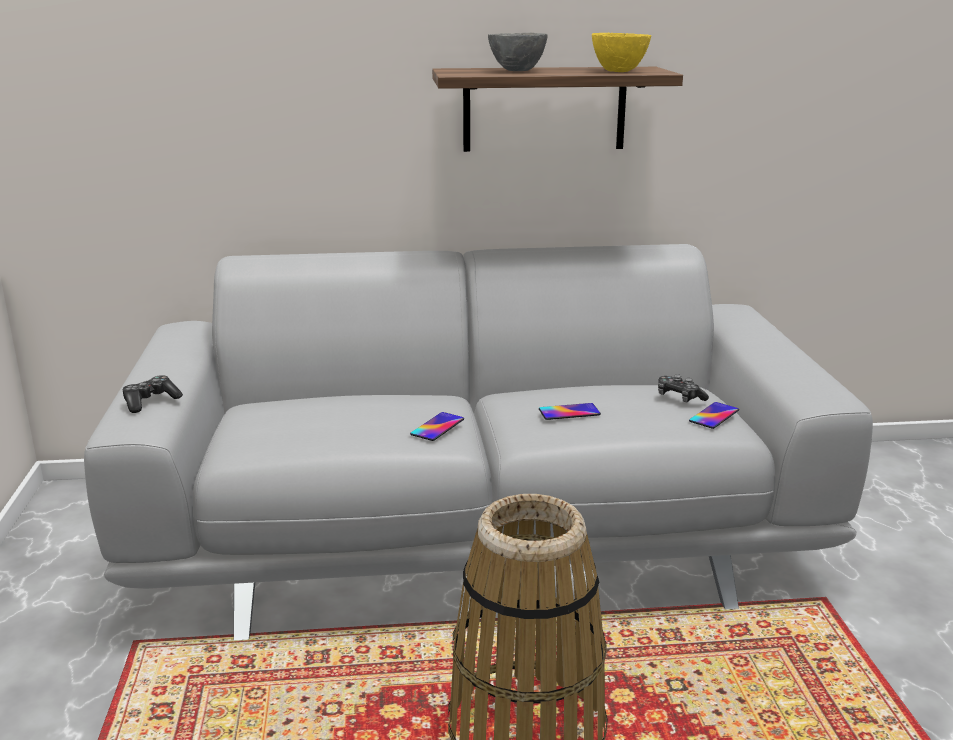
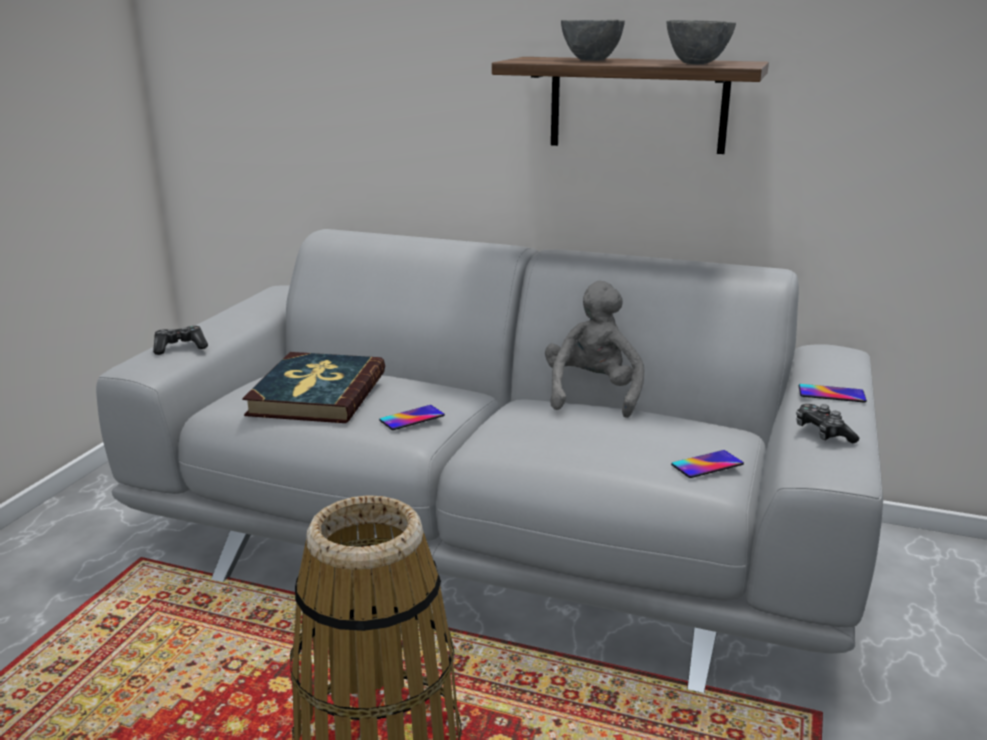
camera: 25 degrees right, 0 degrees up
phone [539,403,601,420] -> phone moved to [799,384,867,403]
yellow bowl [592,33,651,72] -> grey bowl [666,20,736,64]
game controller [658,374,709,403] -> game controller moved to [796,404,859,443]
none -> book [242,352,385,423]
none -> grey plush toy [545,281,644,418]

